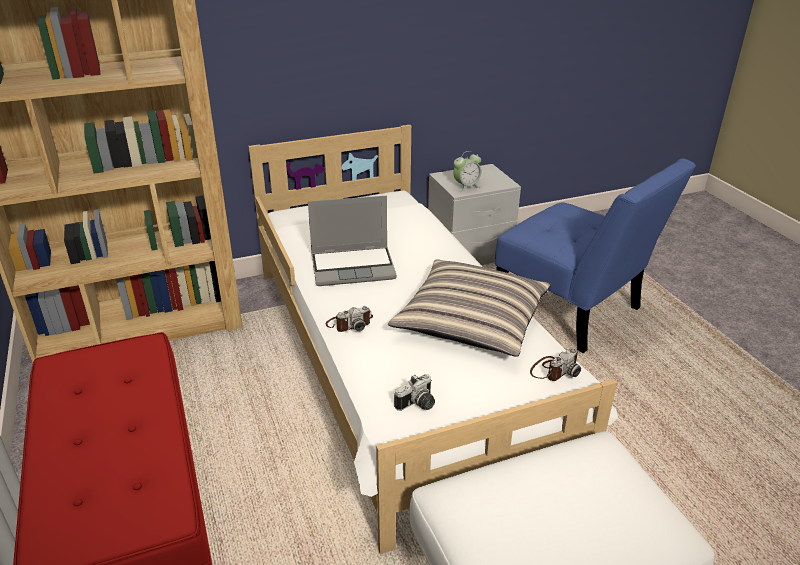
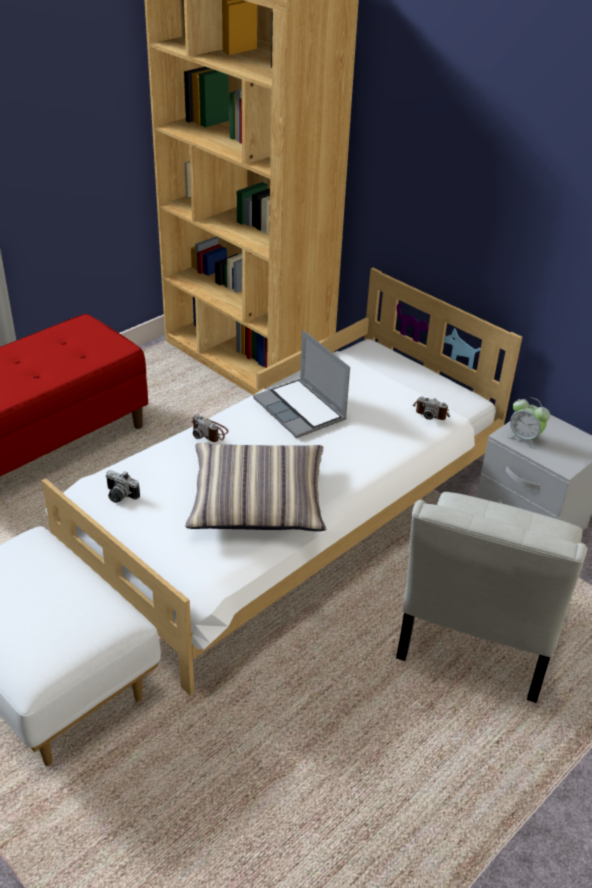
camera: 65 degrees right, 5 degrees up
blue chair [495,158,696,353] -> white chair [396,492,588,703]
camera [530,348,581,381] -> camera moved to [413,397,450,420]

